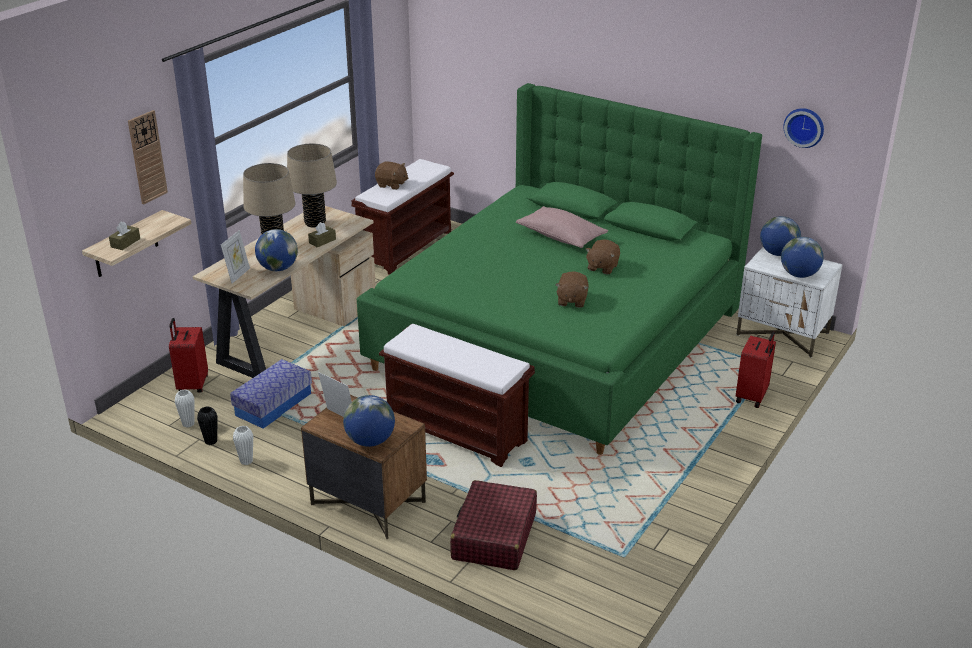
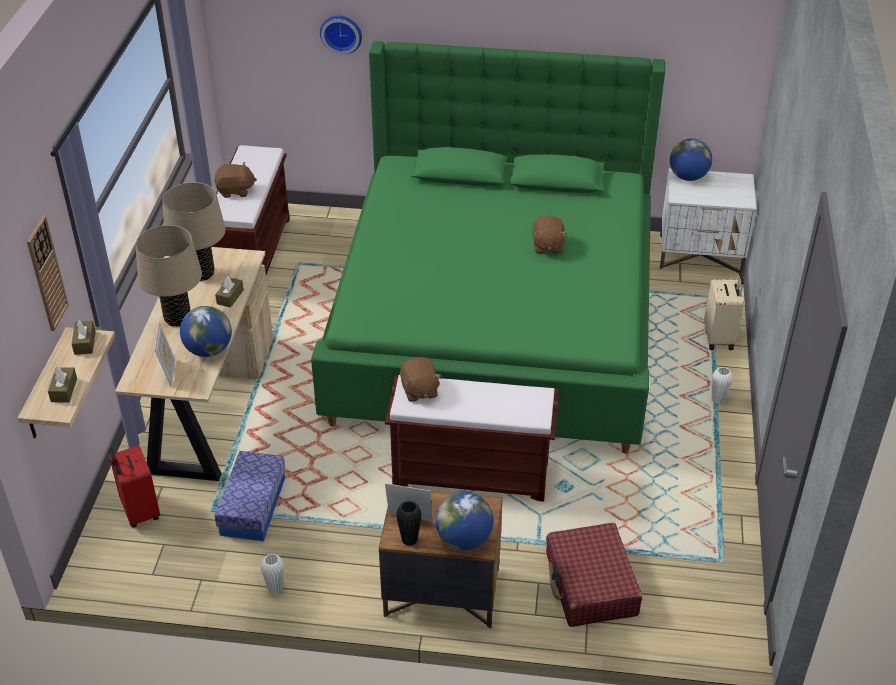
camera: 25 degrees left, 10 degrees up
white vase [175,390,194,427] -> white vase moved to [712,367,733,405]
black vase [197,407,217,445] -> black vase moved to [396,501,422,546]
pink pillow [516,206,608,248] -> none
brown plush toy [555,271,589,308] -> brown plush toy moved to [400,357,442,402]
red suitcase [736,331,776,408] -> beige suitcase [704,272,744,350]
globe [781,237,824,278] -> none
wall clock [783,108,824,148] -> wall clock moved to [320,16,362,55]
none -> brown tissue box [72,320,96,355]

